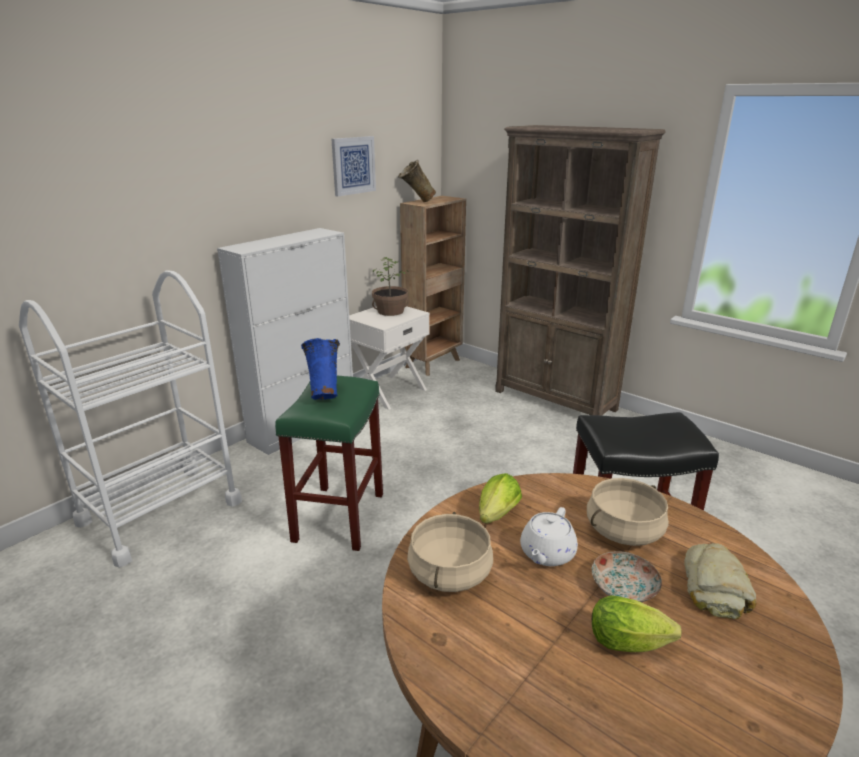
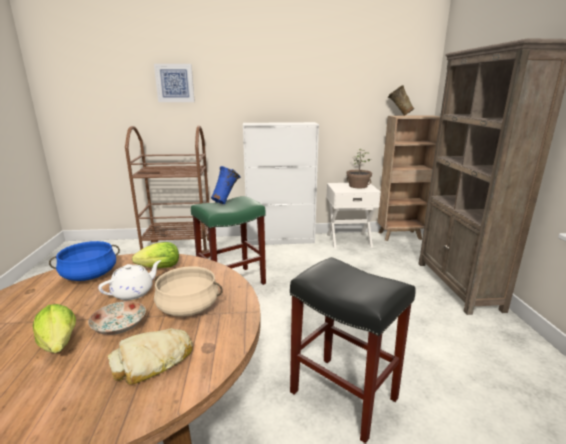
camera: 45 degrees right, 5 degrees down
white cart [19,270,242,568] -> brown cart [125,125,210,258]
picture [331,136,376,196] -> picture moved to [154,64,195,102]
beige cooking pot [407,512,493,592] -> blue cooking pot [49,241,120,281]
white teapot [520,507,578,566] -> white teapot turned 150 degrees clockwise [98,260,161,300]

